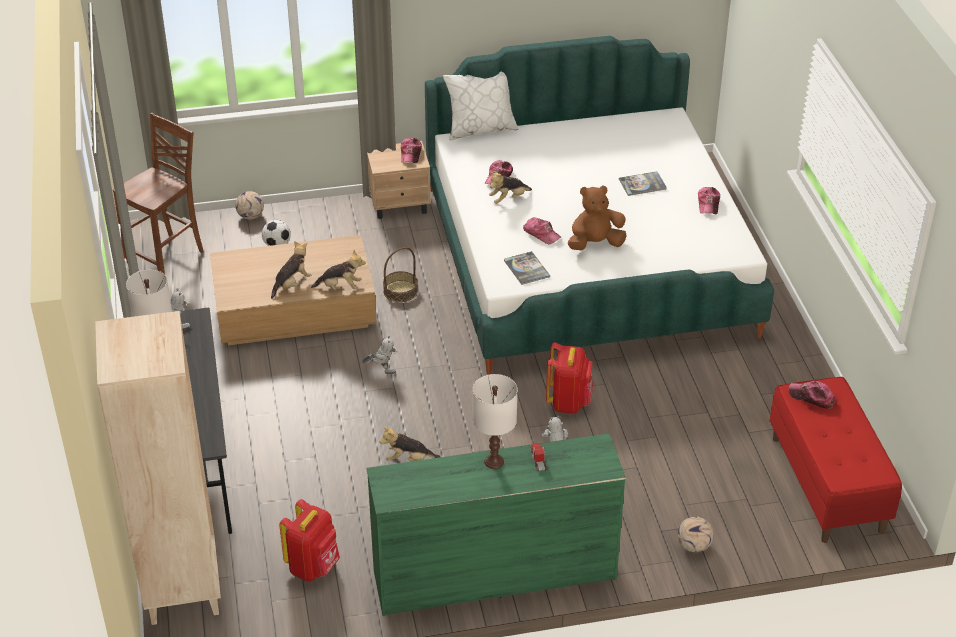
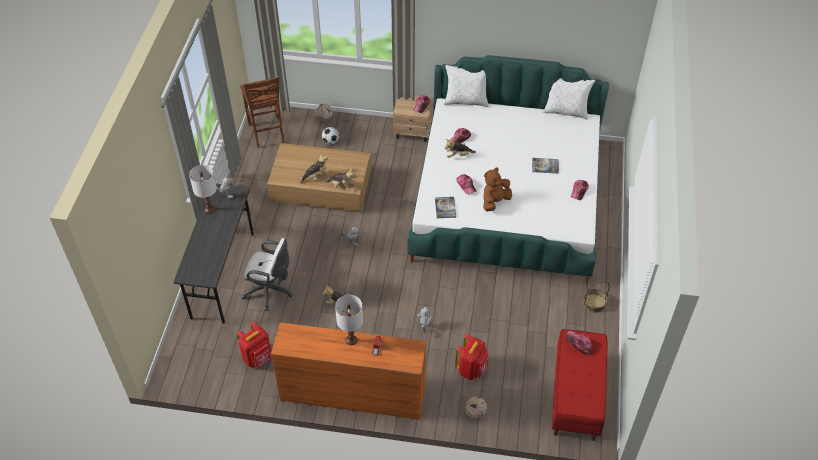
camera: 20 degrees right, 10 degrees up
beige bookcase [95,311,221,625] -> none
brown chair [113,113,204,274] -> brown chair turned 105 degrees clockwise [240,76,285,148]
green dresser [367,433,626,616] -> orange dresser [271,322,427,420]
basket [383,247,418,302] -> basket moved to [583,281,610,313]
red backpack [546,342,593,414] -> red backpack moved to [455,334,488,380]
brown plush toy [568,185,627,250] -> brown plush toy turned 45 degrees counterclockwise [483,168,512,211]
none -> white office chair [241,238,293,311]
none -> white pillow [543,78,595,120]

